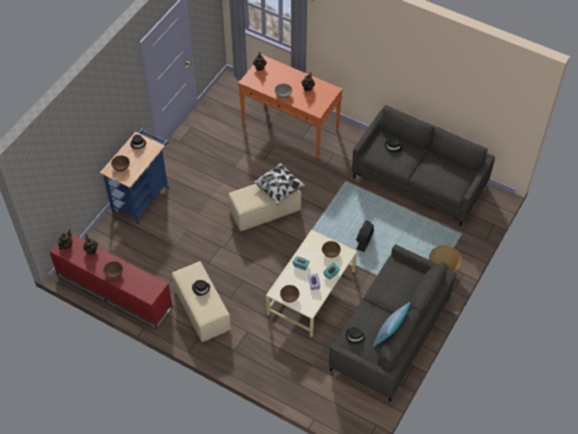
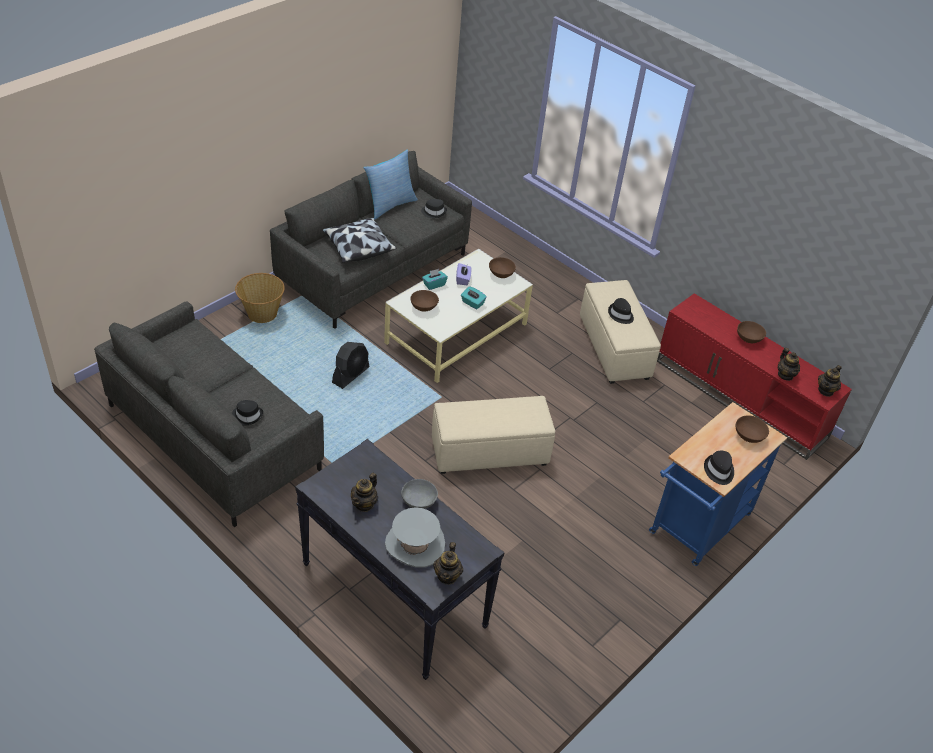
camera: 170 degrees left, 10 degrees down
orange console table [238,54,343,158] -> black console table [295,439,504,680]
pillow [253,163,306,205] -> pillow moved to [323,218,396,263]
none -> grey hat [385,507,445,568]

